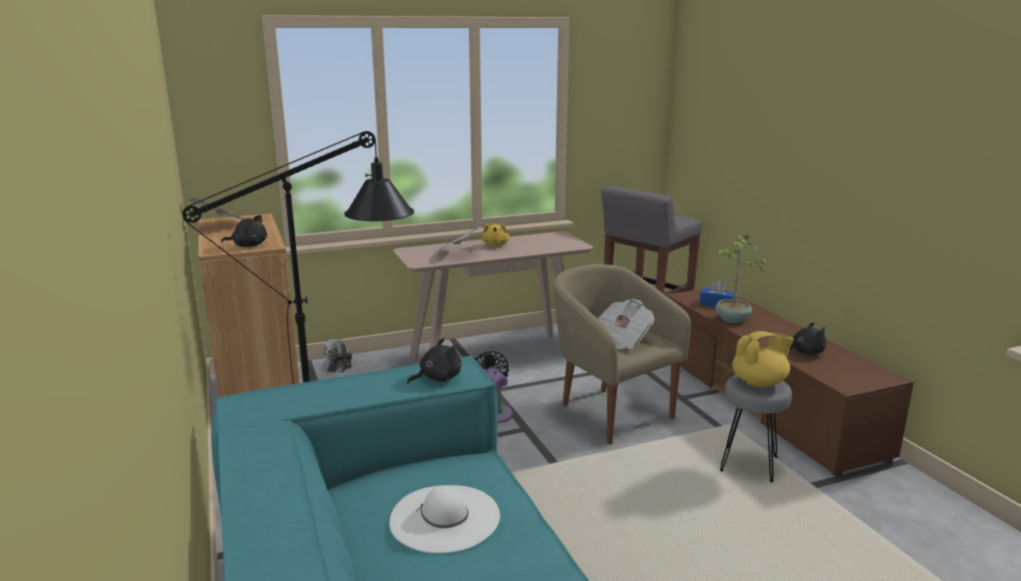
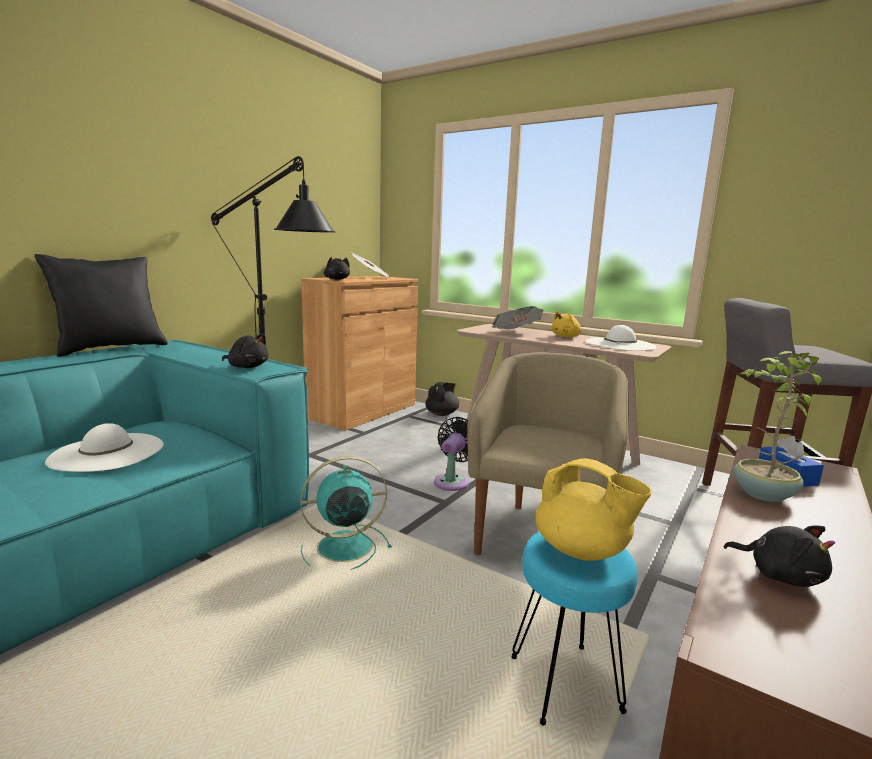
camera: 55 degrees right, 5 degrees down
plush toy [322,339,352,373] -> black teapot [425,382,459,416]
newspaper [598,299,655,349] -> none
grey stool [720,375,792,482] -> turquoise stool [512,532,637,725]
none -> black pillow [35,254,168,357]
none -> turquoise fan [300,456,392,570]
none -> white hat [585,325,656,351]

